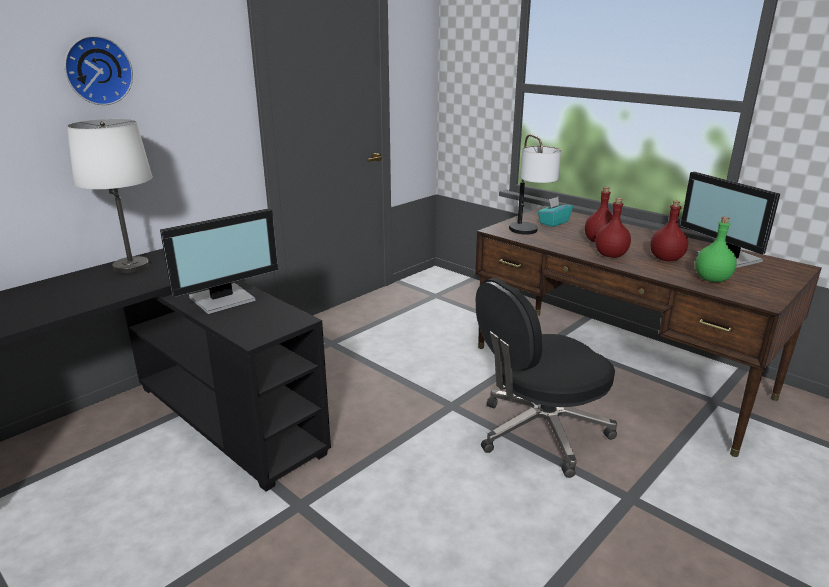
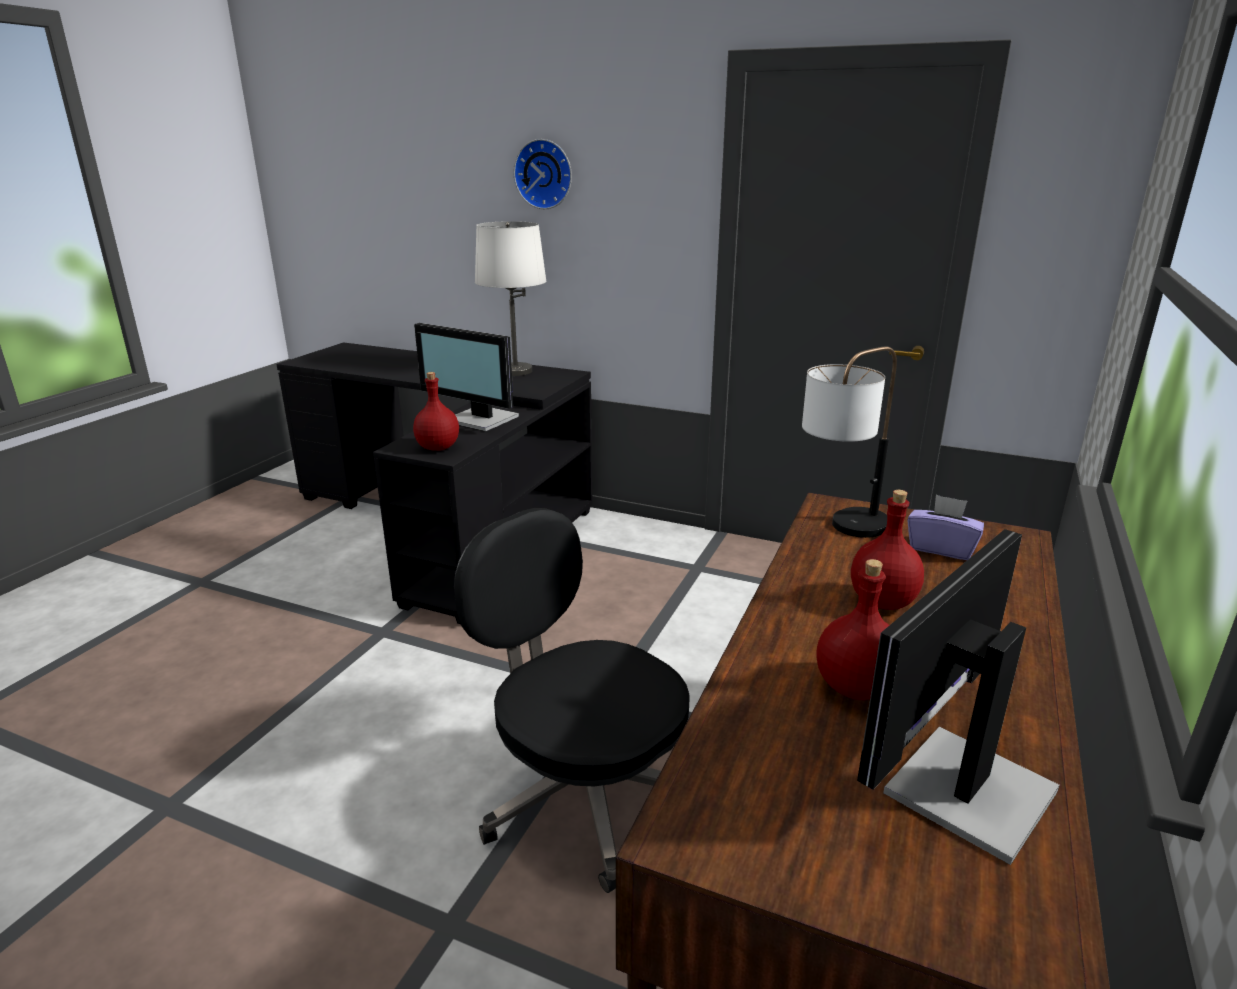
camera: 70 degrees right, 0 degrees up
turquoise tissue box [538,197,573,227] -> purple tissue box [907,495,984,560]
red bottle [596,198,631,258] -> red bottle moved to [413,372,459,451]
green bottle [695,217,737,282] -> none

